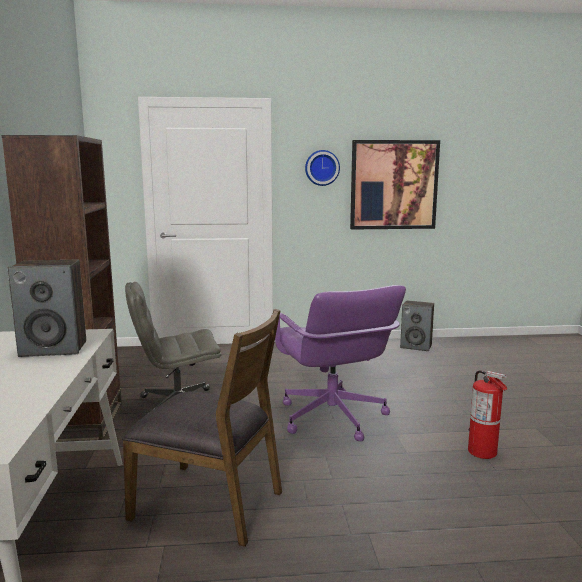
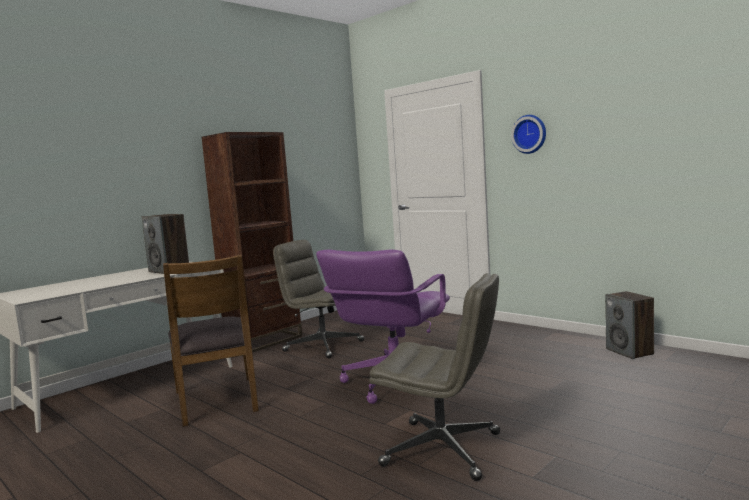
camera: 50 degrees right, 5 degrees down
picture [350,140,440,230] -> none
fire extinguisher [468,370,507,459] -> grey office chair [369,273,500,481]

